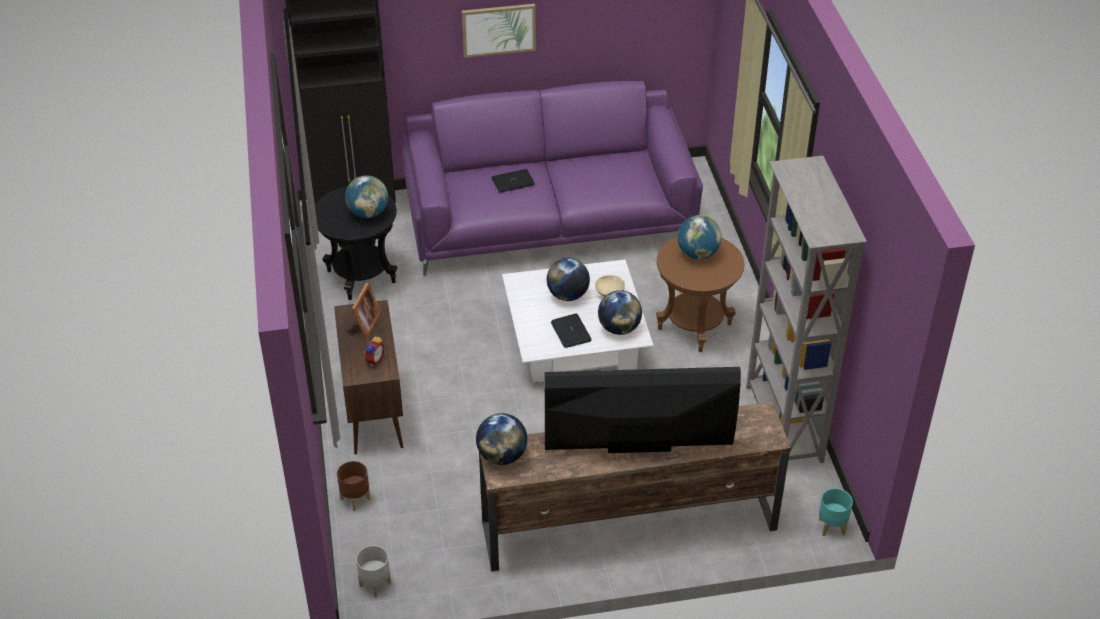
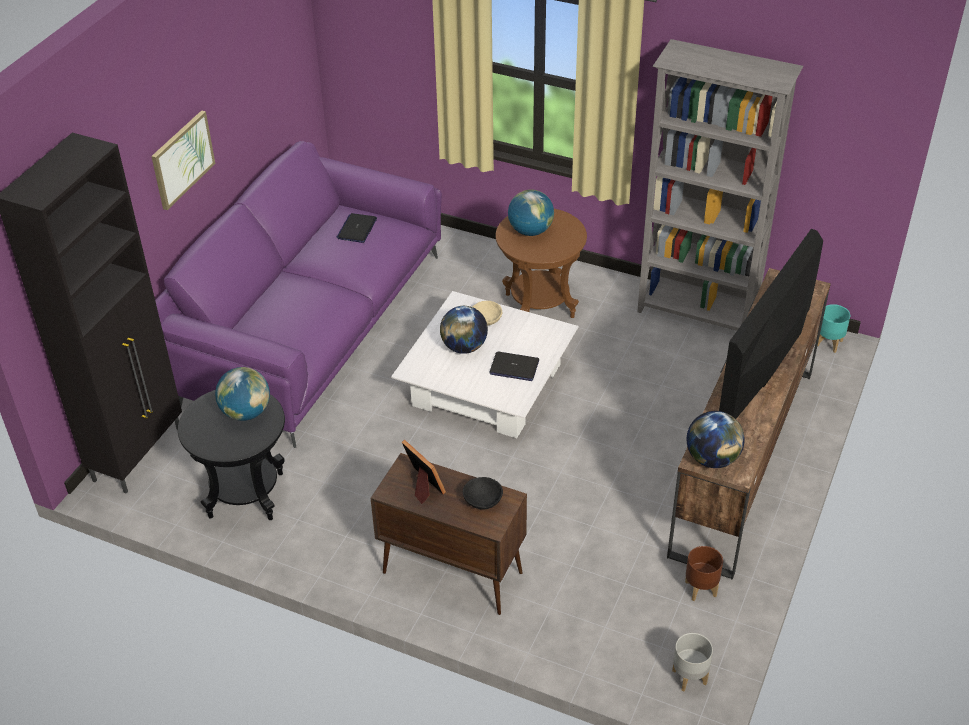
camera: 55 degrees left, 0 degrees up
brown planter [337,461,371,511] -> brown planter moved to [685,546,723,601]
alarm clock [364,336,385,366] -> black bowl [463,477,503,510]
laptop [492,169,535,193] -> laptop moved to [336,213,377,243]
globe [598,290,642,335] -> none

